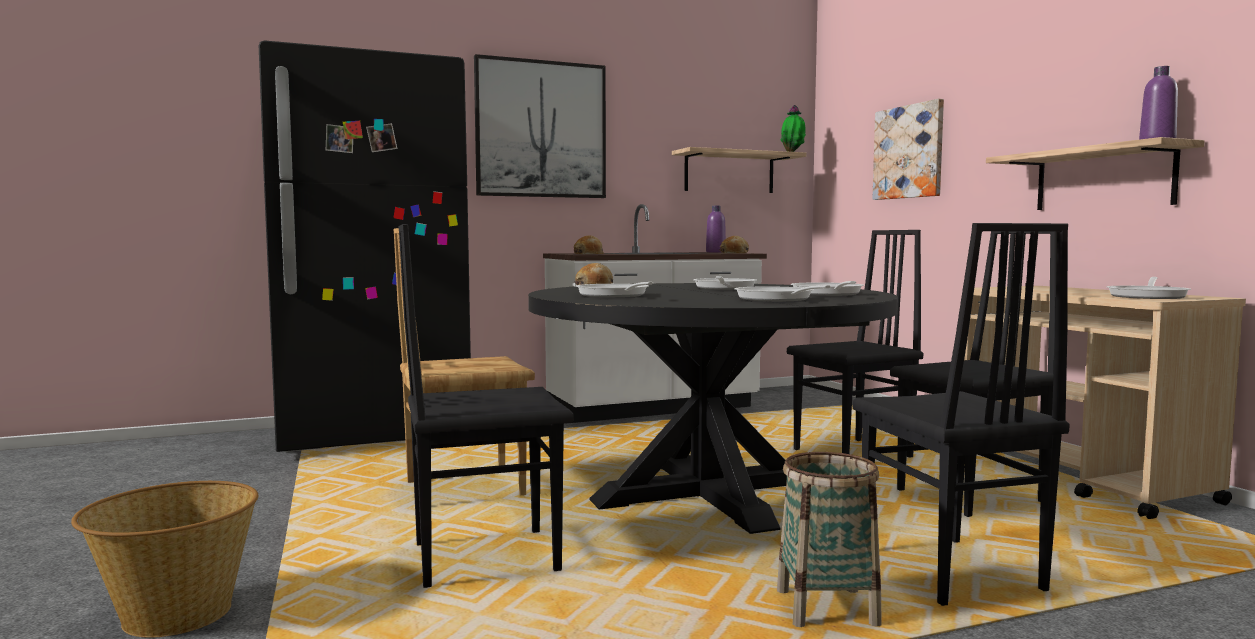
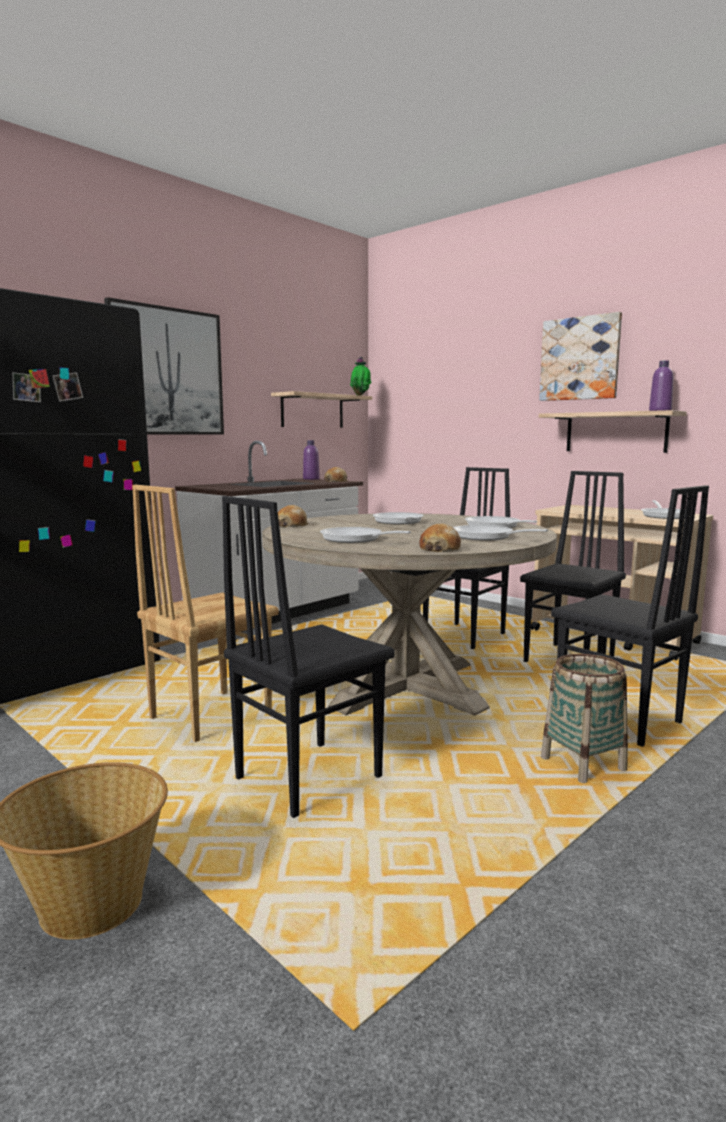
camera: 25 degrees left, 5 degrees up
black dining table [528,283,898,534] -> beige dining table [262,514,557,716]
bread [574,235,604,254] -> bread moved to [419,524,461,552]
picture [873,99,944,200] -> picture moved to [539,312,622,401]

